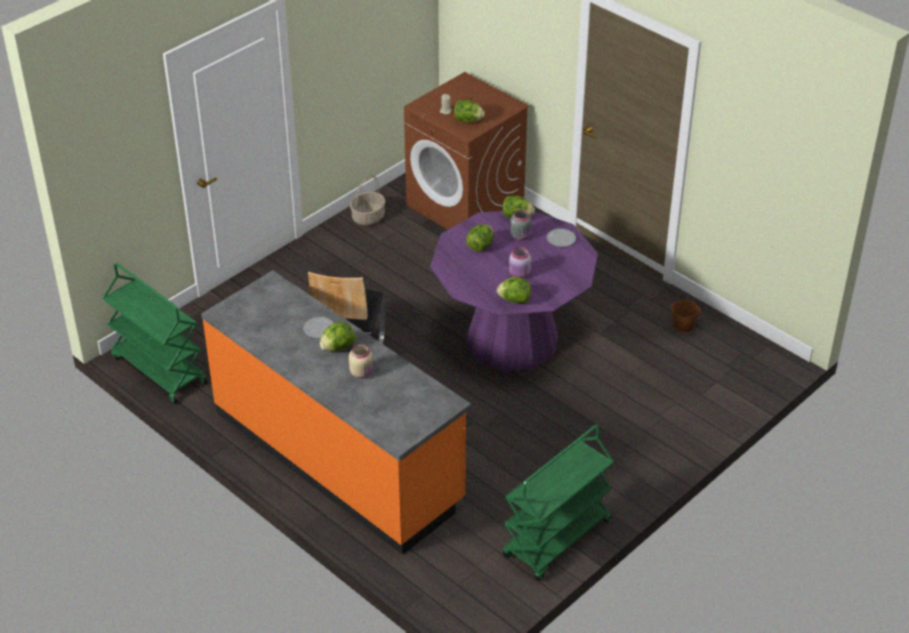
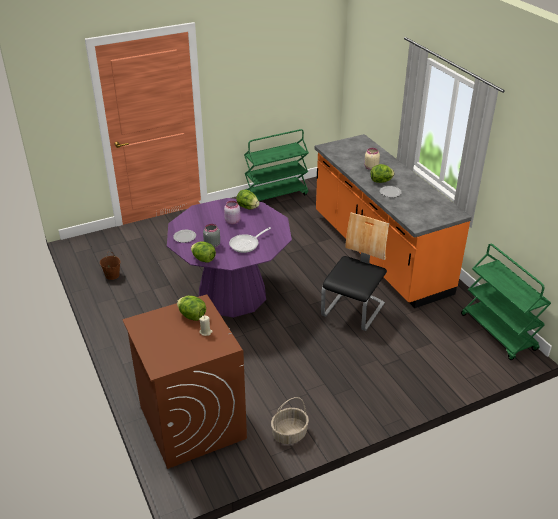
camera: 160 degrees left, 5 degrees down
lettuce [466,224,494,252] -> frying pan [229,227,271,253]

